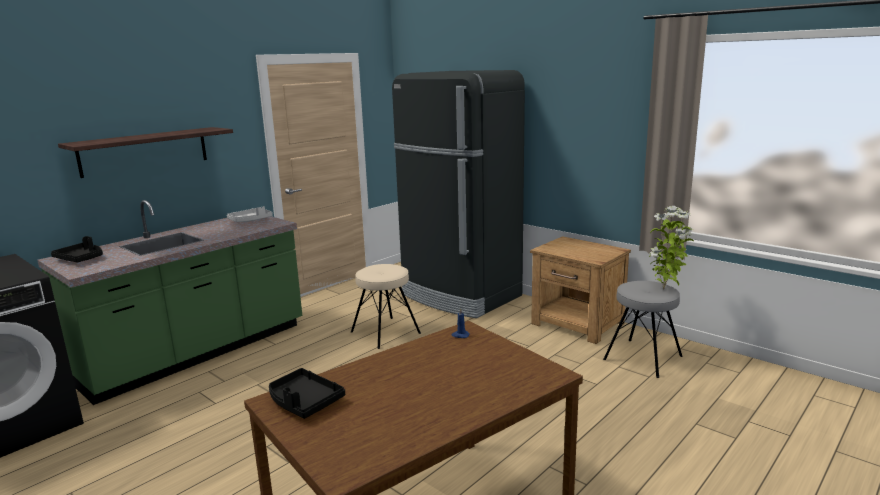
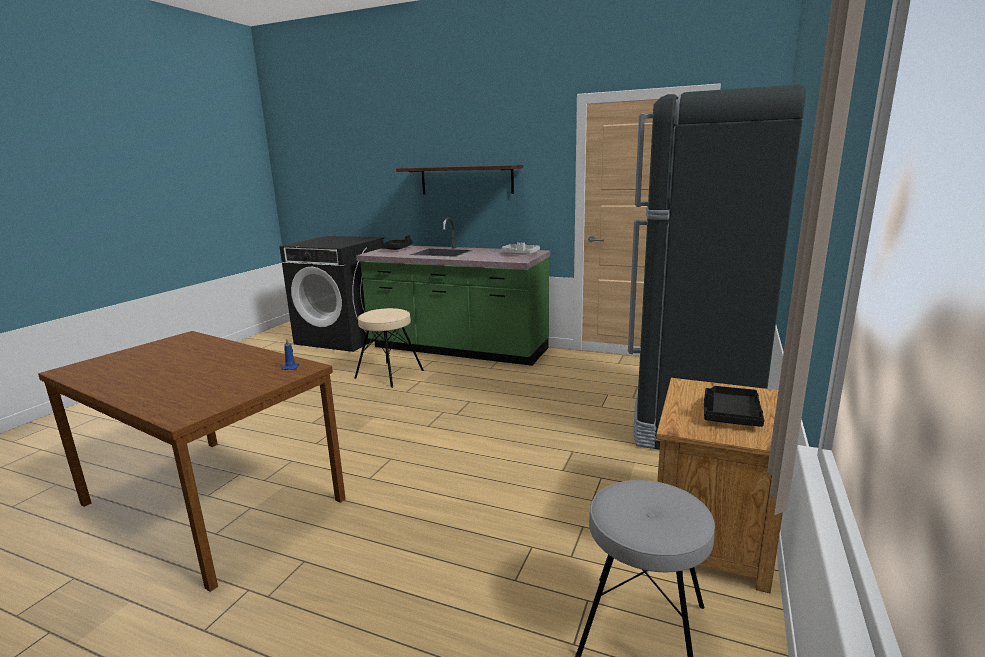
camera: 70 degrees right, 0 degrees up
black tray [269,368,345,419] -> black tray moved to [704,386,764,427]
beige stool [351,264,421,349] -> beige stool moved to [354,308,424,388]
potted plant [649,206,694,290] -> none

